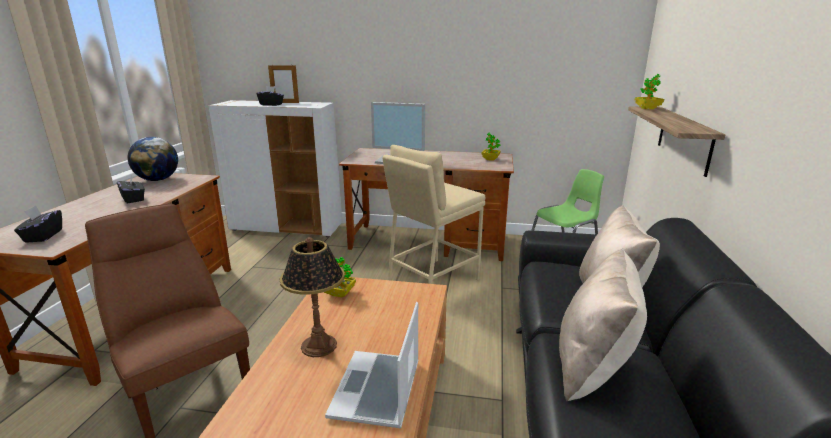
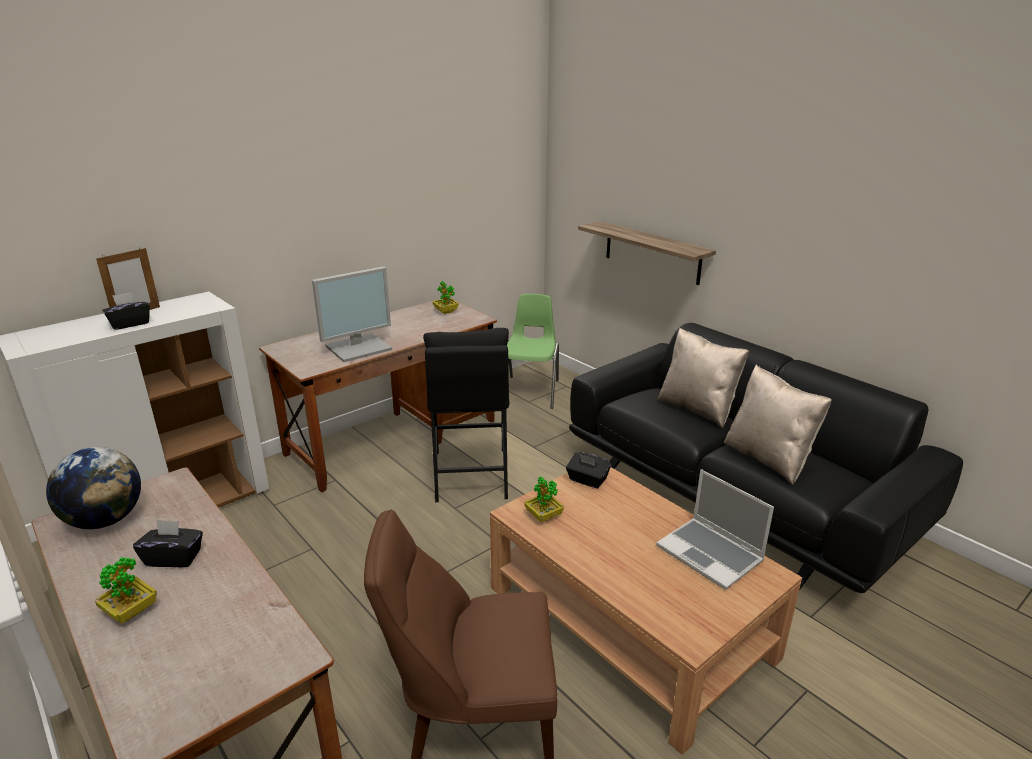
camera: 50 degrees left, 5 degrees up
black tissue box [14,205,62,243] -> black tissue box moved to [566,452,611,489]
table lamp [280,237,345,357] -> none
beige stool [383,145,485,284] -> black stool [423,328,510,502]
potted plant [635,74,664,109] -> potted plant moved to [95,557,157,624]

